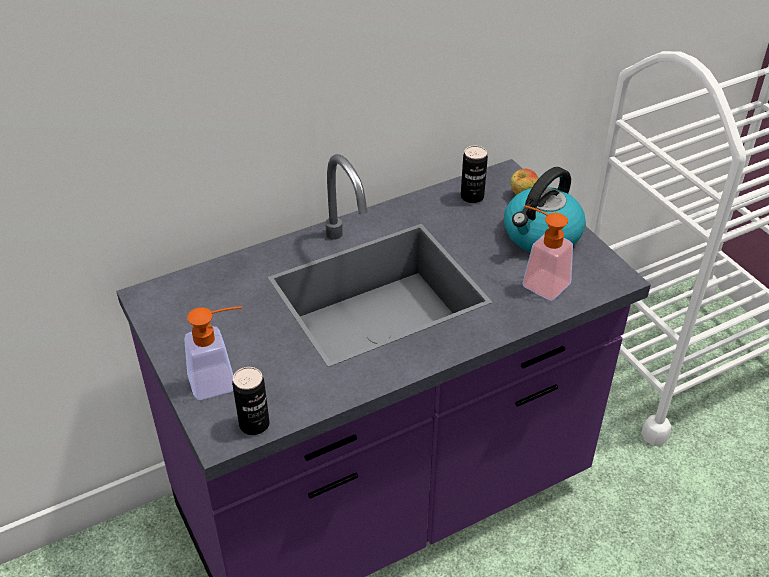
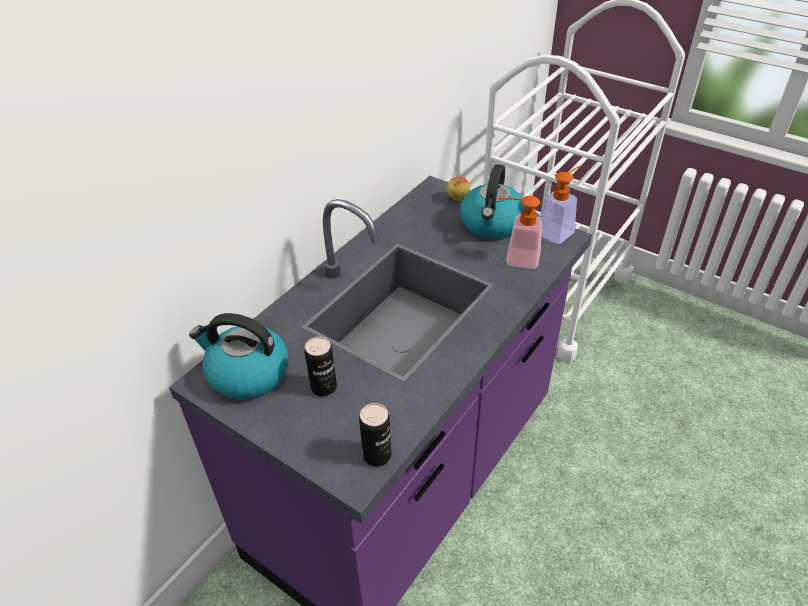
camera: 25 degrees left, 0 degrees up
soap dispenser [184,306,242,400] -> soap dispenser moved to [540,165,581,244]
can [461,146,488,203] -> can moved to [304,337,337,396]
none -> kettle [189,313,288,399]

